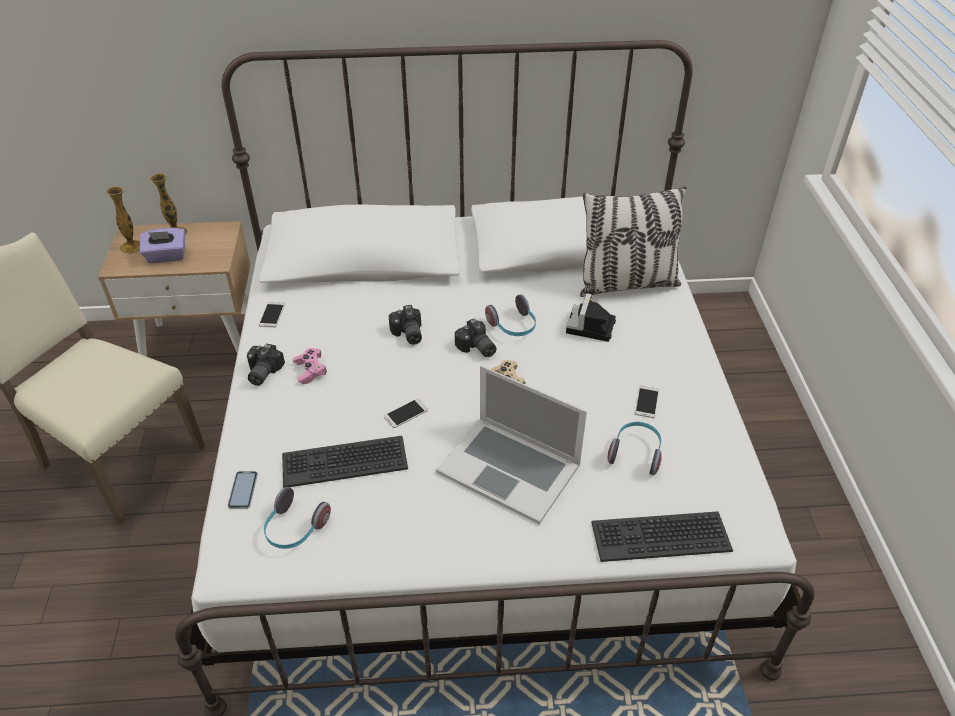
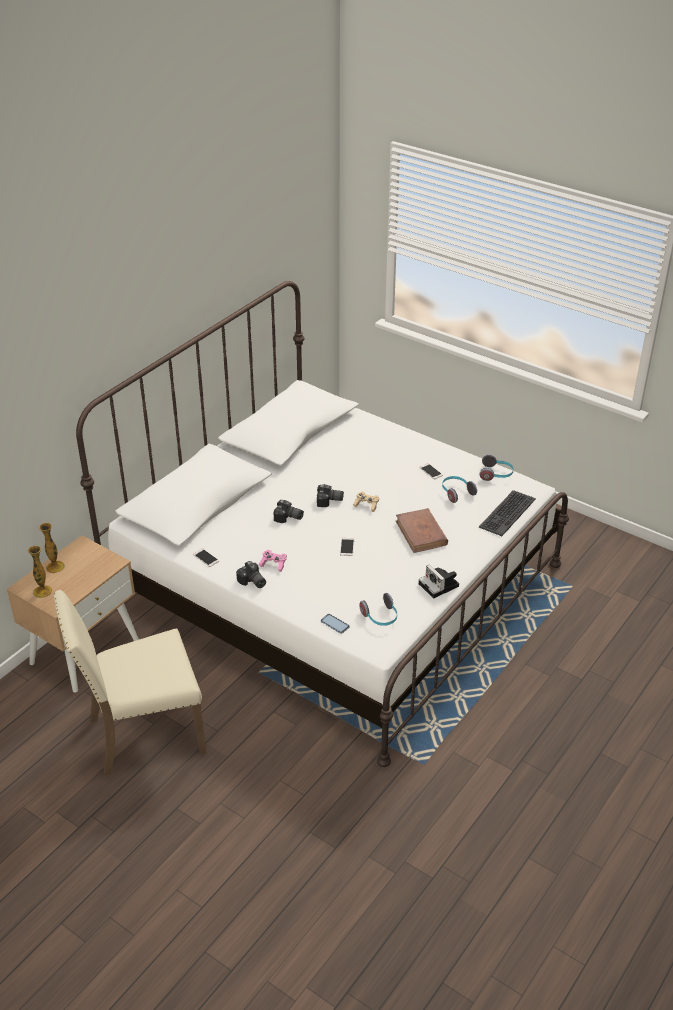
camera: 50 degrees left, 5 degrees down
purple tissue box [140,228,185,263] -> none
keyboard [282,436,408,488] -> none
laptop [436,365,587,525] -> brown book [396,508,448,553]
headphones [485,294,536,336] -> headphones moved to [480,455,514,481]
camera [566,293,616,342] -> camera moved to [419,565,459,598]
pillow [580,187,686,297] -> none

